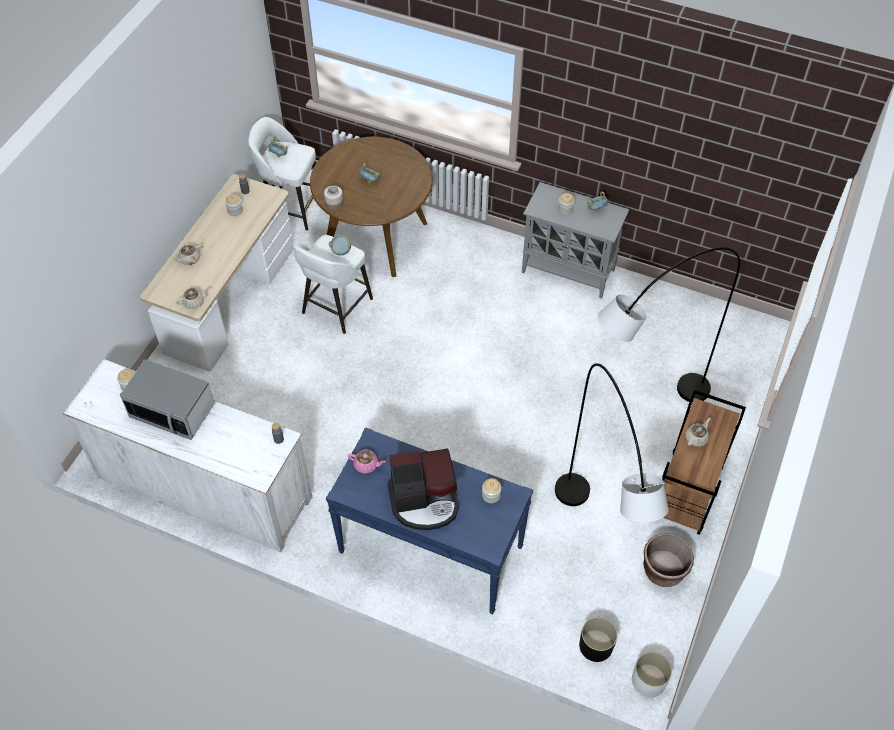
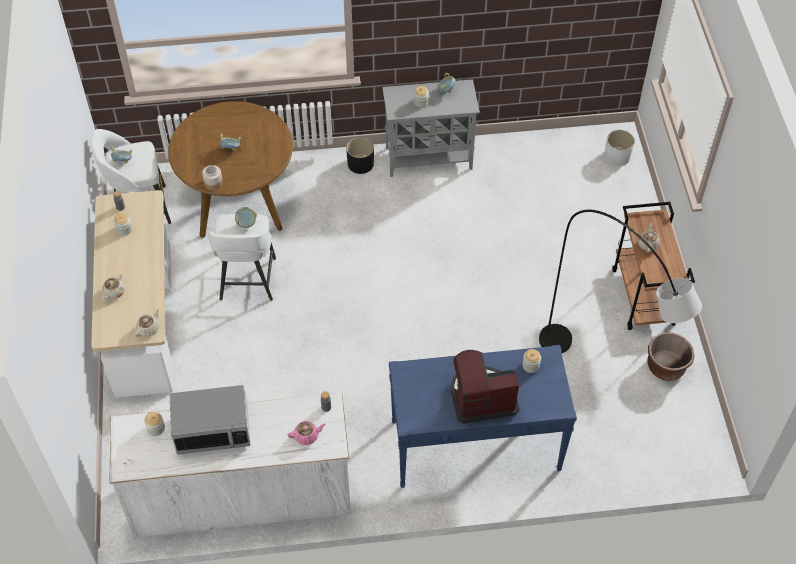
camera: 30 degrees left, 0 degrees up
pink teapot [347,449,386,473] -> pink teapot moved to [288,421,326,445]
coffee machine [387,448,459,530] -> coffee machine turned 150 degrees counterclockwise [450,350,519,424]
black planter [579,617,618,662] -> black planter moved to [346,137,374,174]
grey floor lamp [598,247,740,402] -> none
white planter [632,652,672,697] -> white planter moved to [604,130,635,166]

